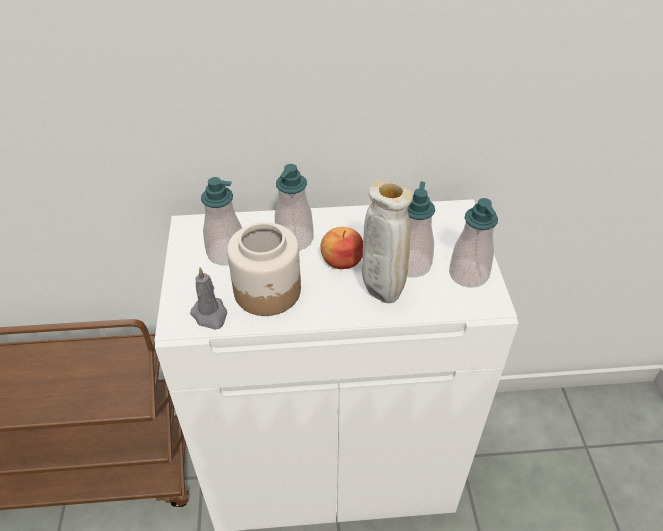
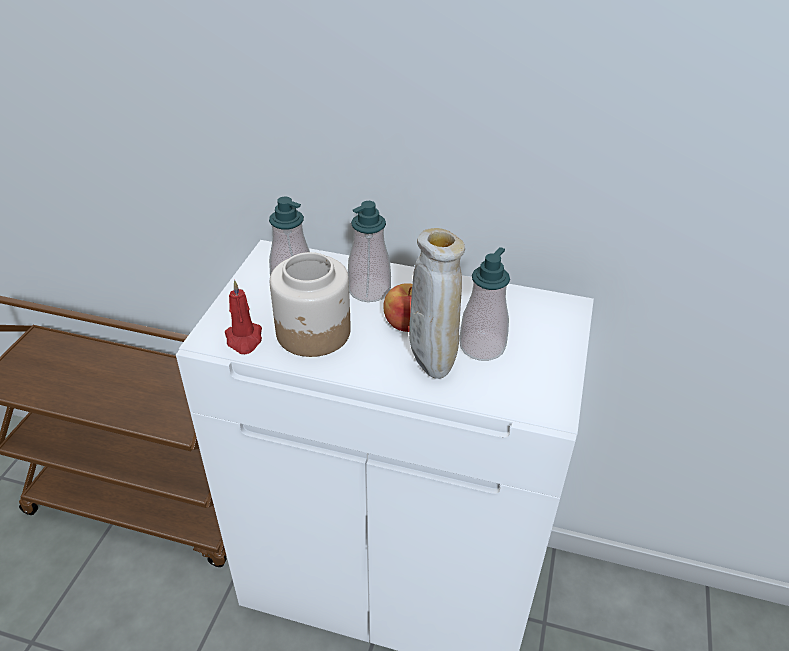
camera: 20 degrees right, 5 degrees down
grey candle [190,267,227,330] -> red candle [225,280,262,354]
soap dispenser [449,198,498,288] -> none

